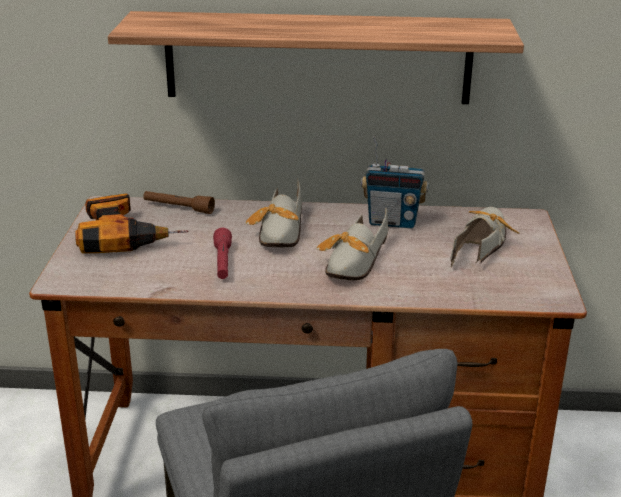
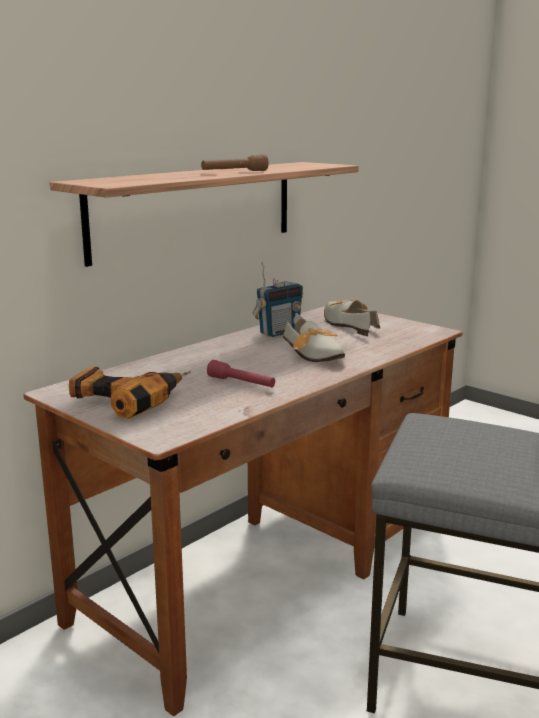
camera: 50 degrees left, 10 degrees down
brown flashlight [143,191,215,214] -> brown flashlight moved to [201,154,269,171]
shoe [246,178,302,247] -> none

